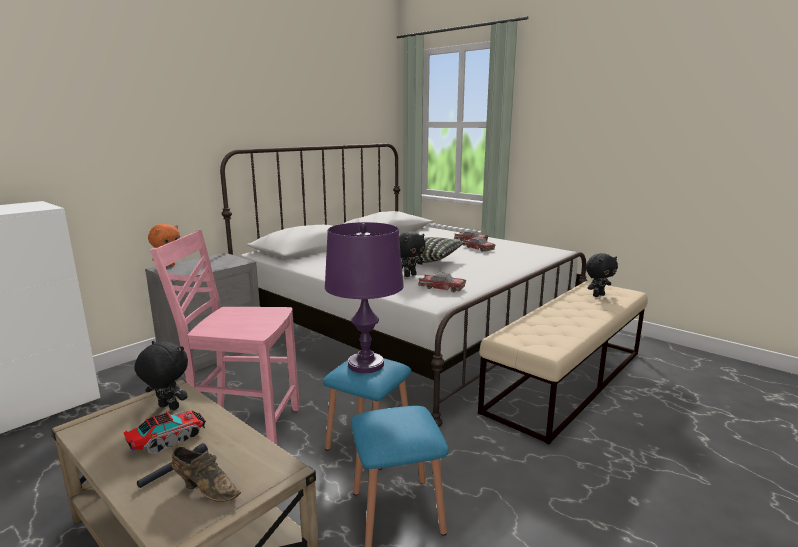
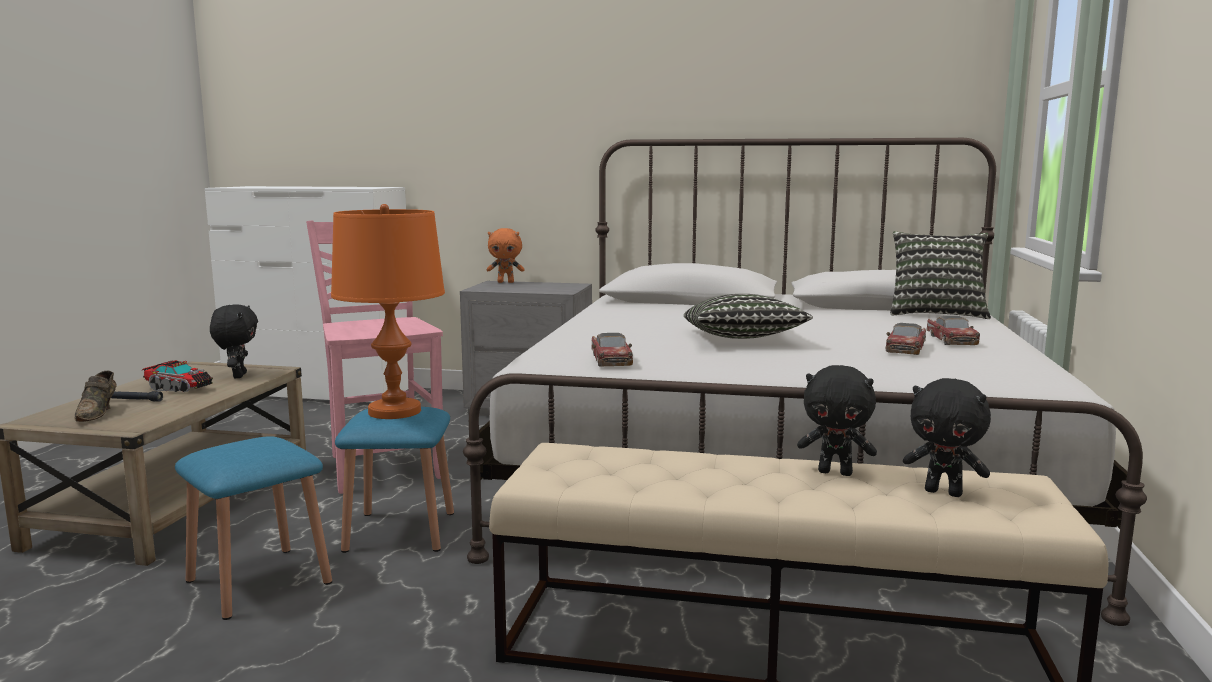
camera: 60 degrees right, 5 degrees down
purple table lamp [325,222,404,373] -> orange table lamp [331,204,445,419]
black plush toy [399,231,426,277] -> black plush toy moved to [797,365,877,476]
none -> pillow [890,231,991,319]

